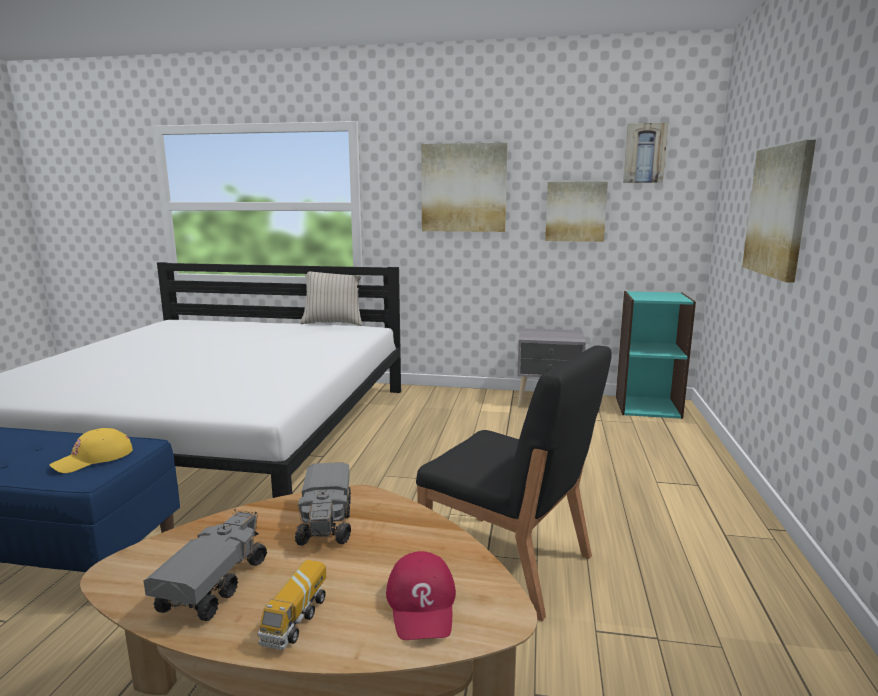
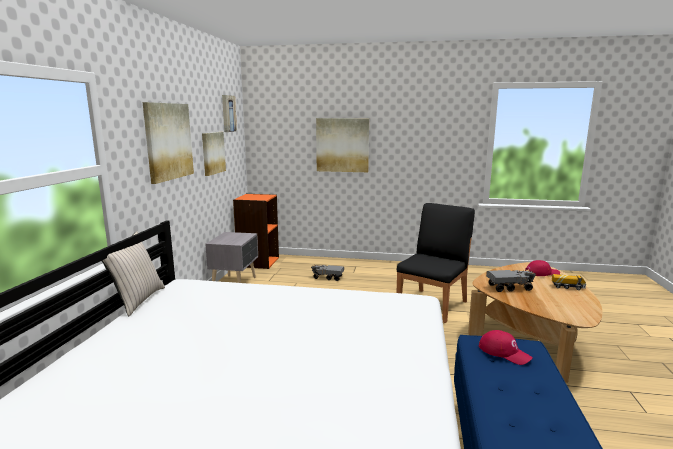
camera: 90 degrees left, 0 degrees up
yellow cap [49,428,133,473] -> red cap [479,330,533,365]
toy truck [143,509,267,621] -> toy truck moved to [312,265,344,281]
turquoise bookcase [616,291,696,419] -> orange bookcase [233,194,279,269]

